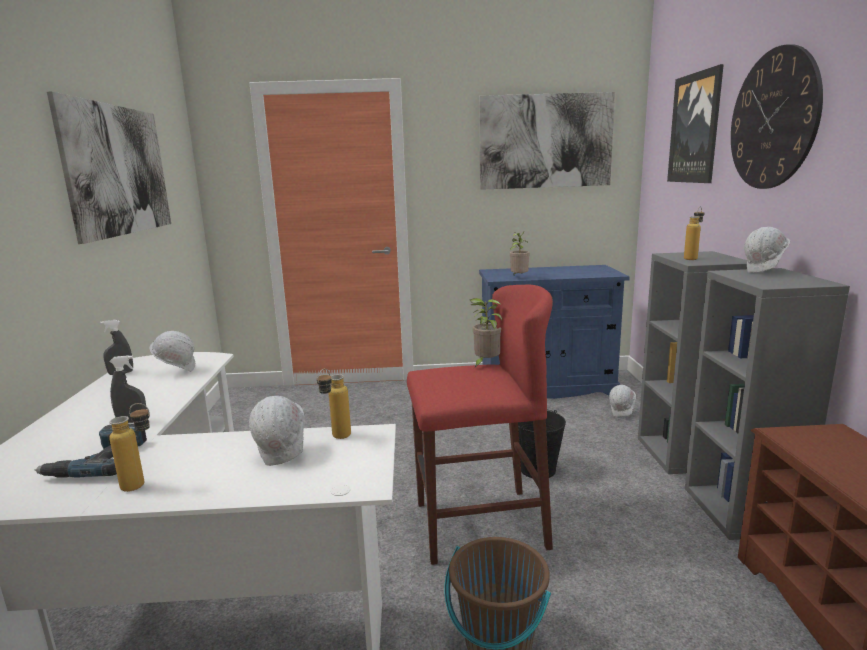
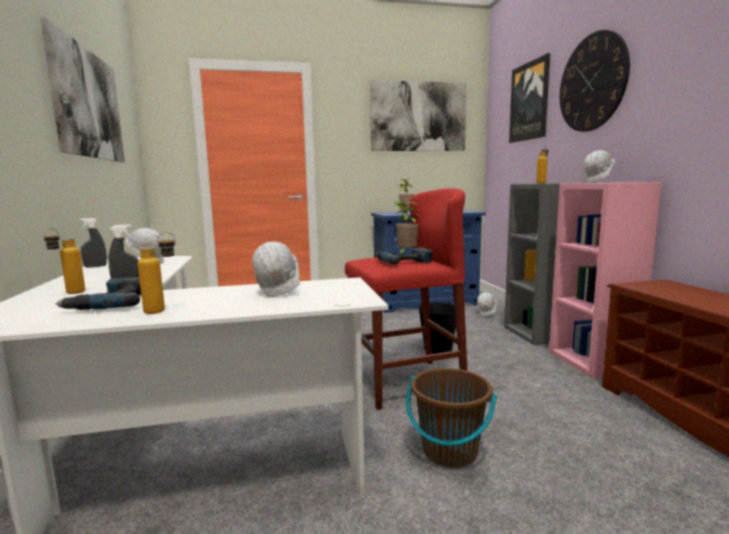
camera: 10 degrees left, 5 degrees down
bottle [317,369,351,439] -> bottle moved to [43,228,85,294]
grey bookcase [685,268,850,540] -> pink bookcase [549,182,662,378]
none -> power drill [375,247,433,265]

